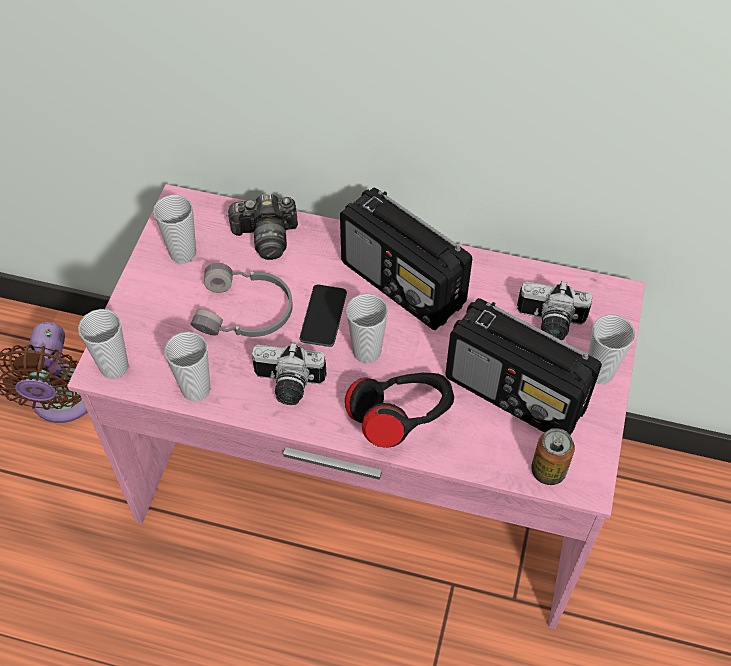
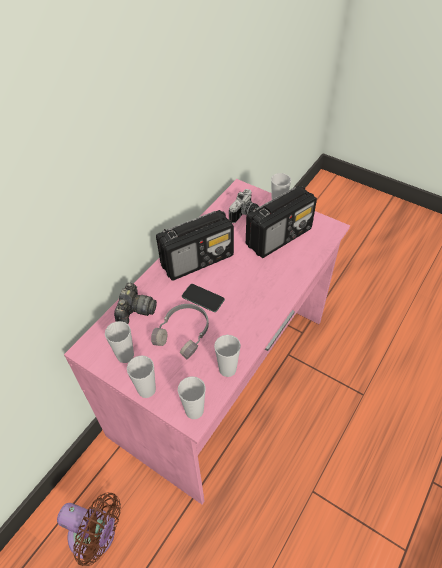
camera: 70 degrees left, 5 degrees down
camera [252,342,327,405] -> none
black headphones [345,373,454,448] -> none
cup [346,293,388,363] -> cup moved to [127,356,156,398]
can [531,428,575,485] -> none

